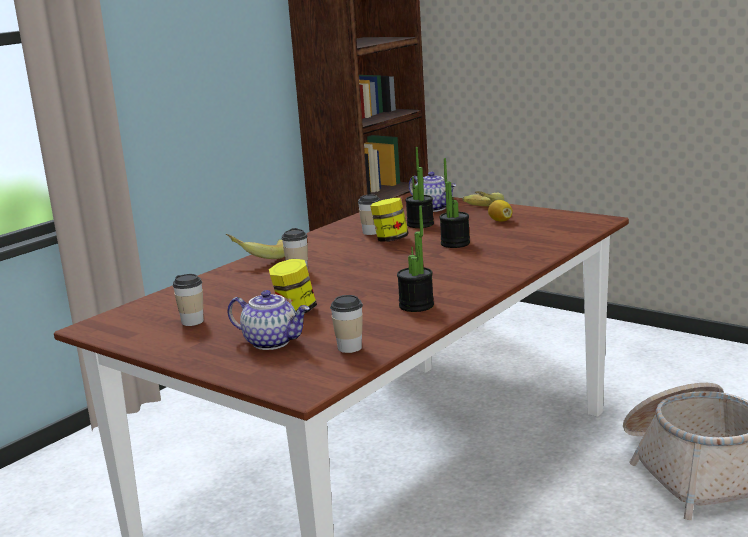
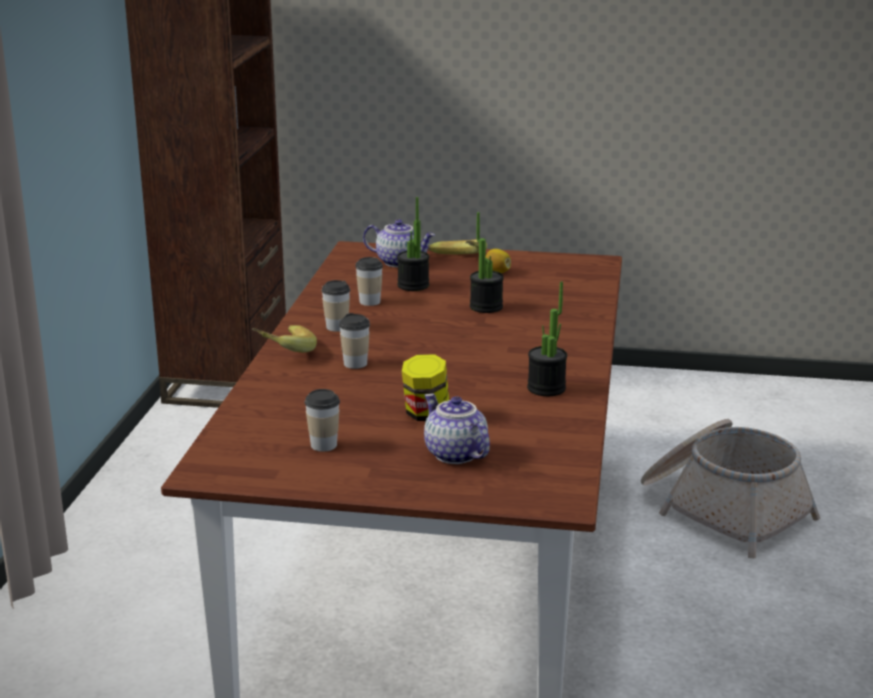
camera: 30 degrees left, 5 degrees up
teapot [227,290,310,350] -> teapot turned 120 degrees counterclockwise [424,393,490,464]
cup [330,295,363,353] -> cup moved to [321,280,350,332]
jar [370,198,408,242] -> none

